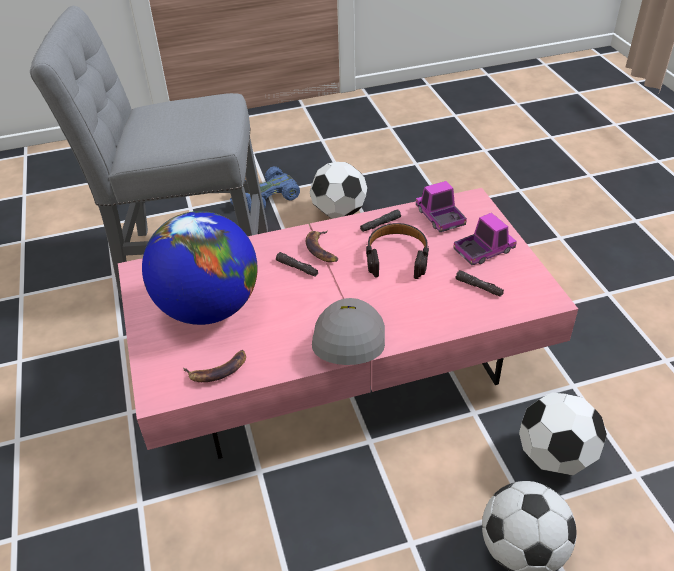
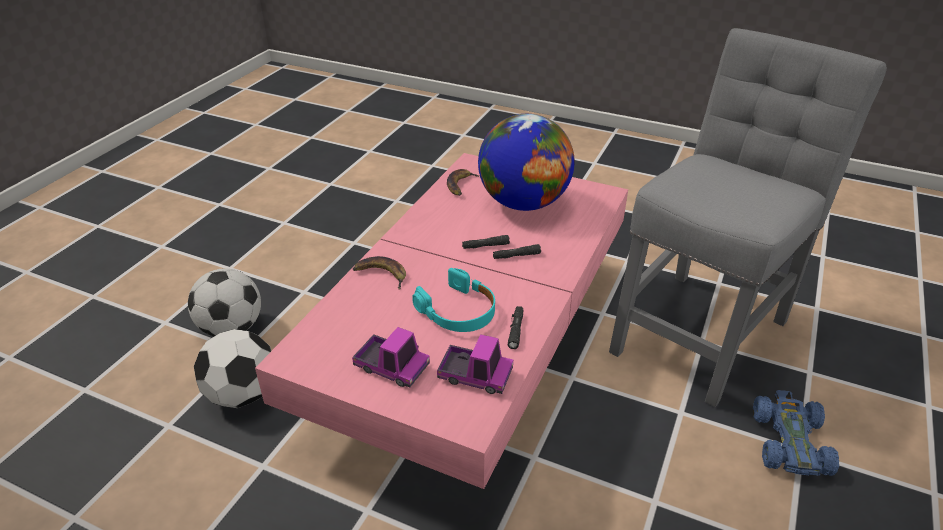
camera: 130 degrees right, 5 degrees down
banana [306,230,338,262] -> banana moved to [353,256,406,290]
football [310,162,367,219] -> none
grey cap [312,298,385,365] -> none
black headphones [366,223,429,279] -> turquoise headphones [412,268,495,332]
toy truck [453,213,517,265] -> toy truck turned 75 degrees counterclockwise [352,327,430,388]
black flashlight [455,270,504,297] -> black flashlight moved to [462,235,510,249]

